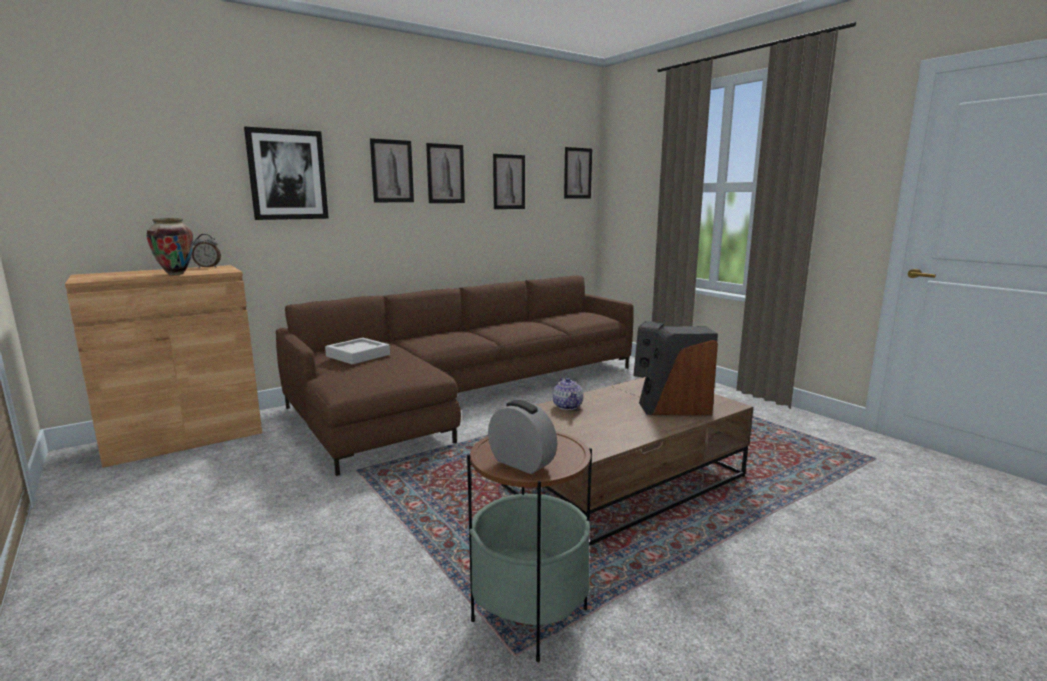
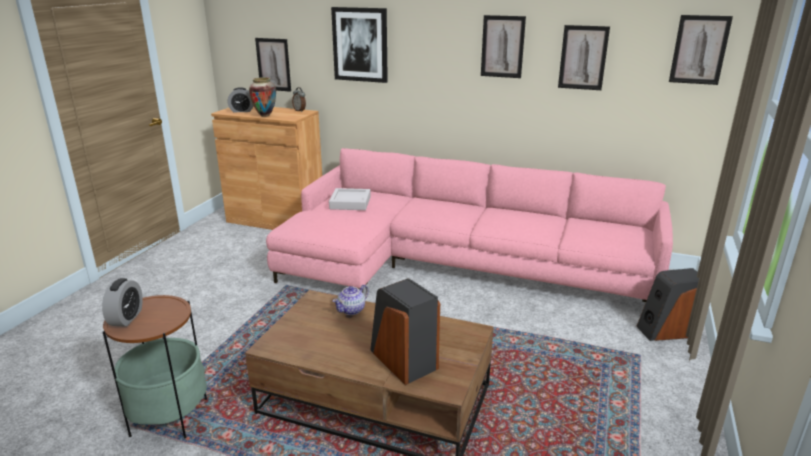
camera: 55 degrees right, 10 degrees up
brown sofa [276,276,634,476] -> pink sofa [266,148,673,302]
picture [370,138,414,202] -> picture moved to [255,38,291,92]
none -> alarm clock [228,87,254,112]

